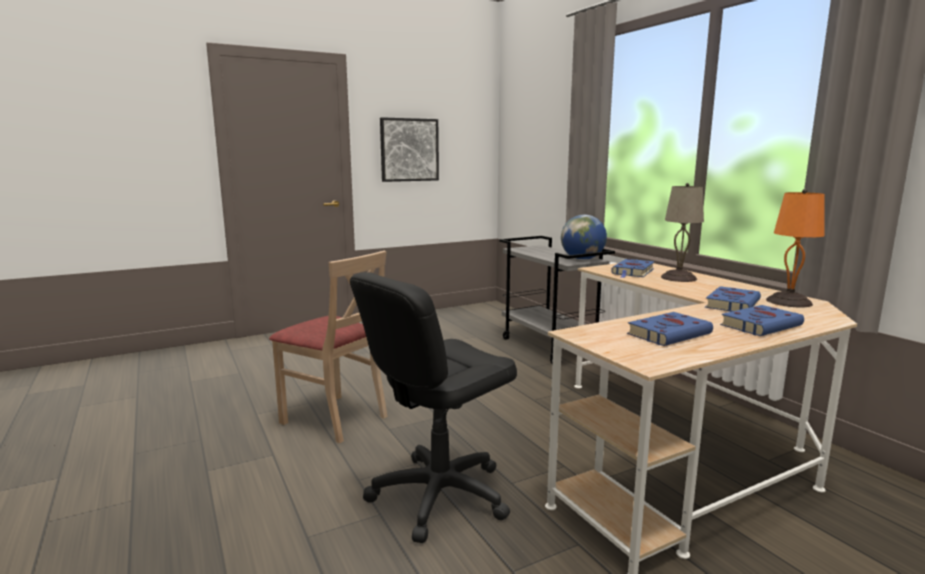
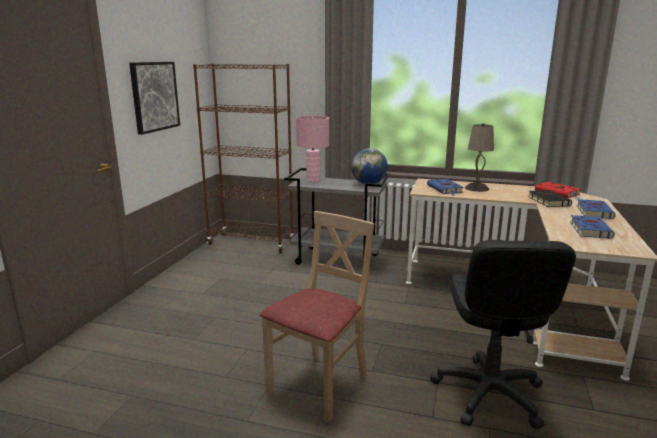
camera: 45 degrees left, 5 degrees up
beige chair [269,251,388,443] -> beige chair turned 45 degrees counterclockwise [259,211,374,422]
blue book [705,286,761,312] -> black book [528,190,572,207]
orange table lamp [766,189,825,307] -> red book [535,182,580,199]
none -> brown bookcase [193,64,294,253]
none -> pink table lamp [296,116,329,182]

